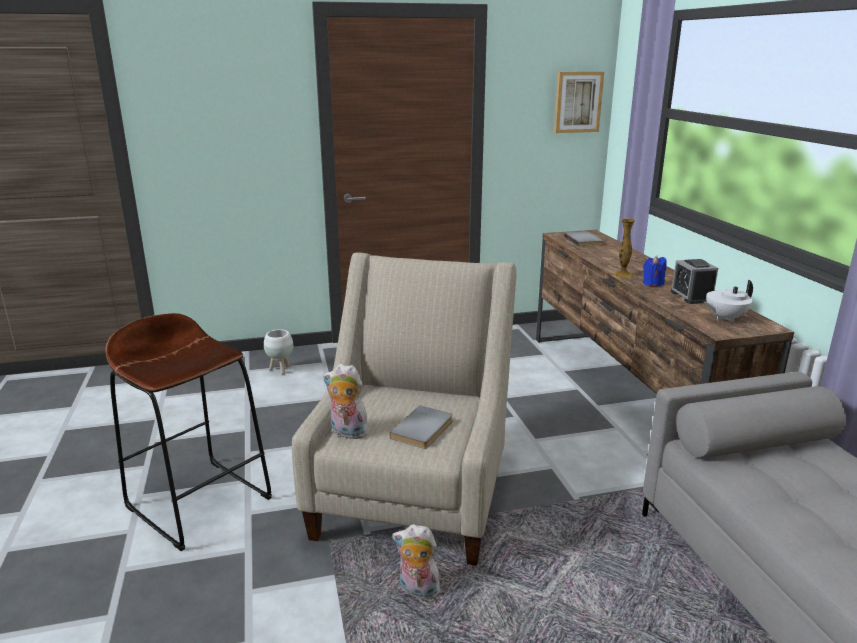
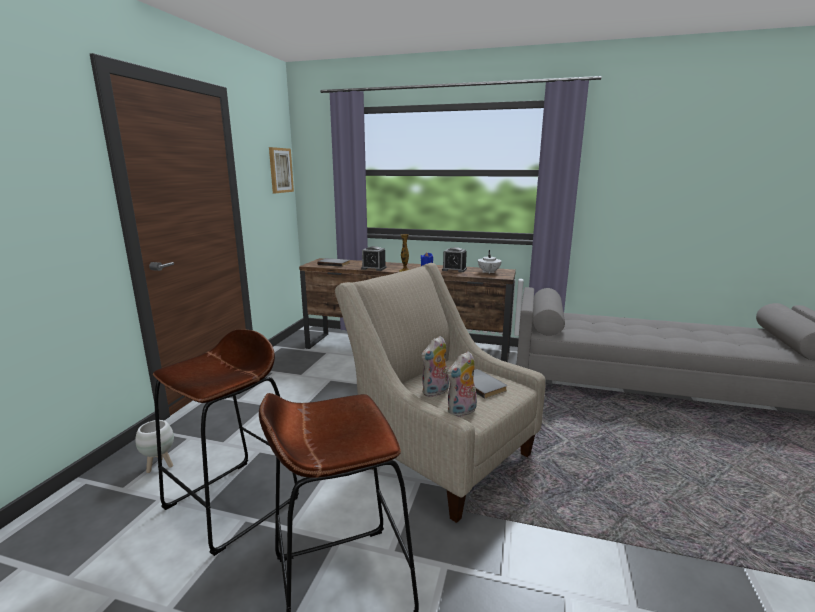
camera: 60 degrees left, 5 degrees down
plush toy [393,524,440,599] -> plush toy moved to [421,336,449,397]
none -> brown stool [153,329,299,556]
none -> alarm clock [361,246,386,271]

